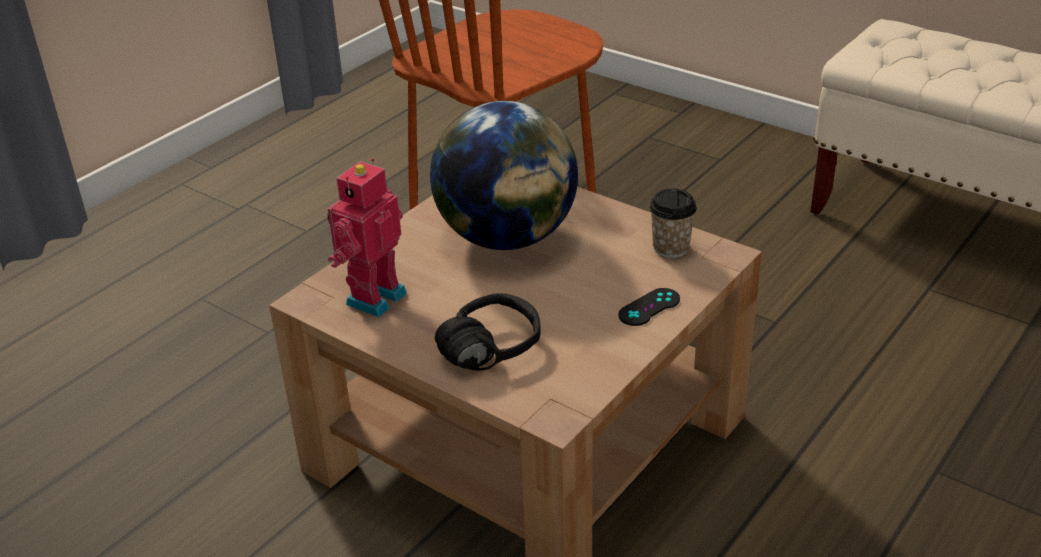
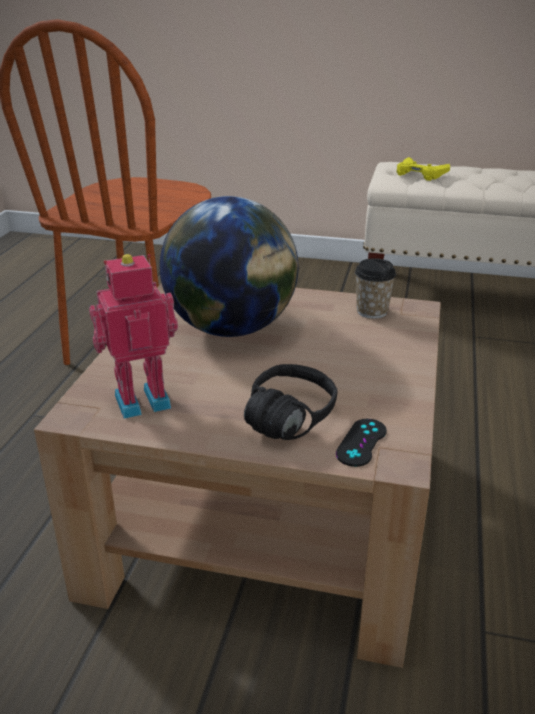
camera: 25 degrees left, 5 degrees down
toy robot [328,158,407,317] -> toy robot turned 60 degrees clockwise [89,254,178,419]
black game controller [618,288,680,326] -> black game controller moved to [336,419,387,467]
none -> yellow game controller [397,157,450,181]

